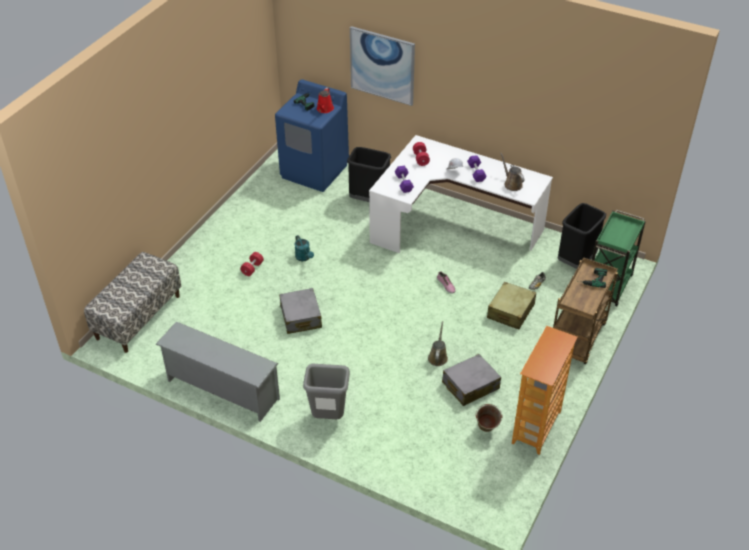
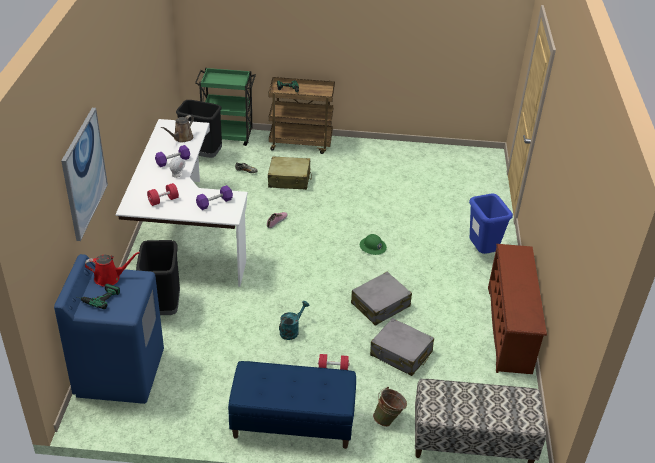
camera: 115 degrees left, 5 degrees down
grey shoe rack [156,321,280,422] -> brown shoe rack [488,244,547,374]
grey trash can [303,364,350,419] -> blue trash can [469,193,513,254]
brown watering can [428,321,448,366] -> none
grey suitcase [442,354,501,406] -> grey suitcase moved to [370,318,434,376]
green bucket [475,404,503,432] -> green bucket moved to [373,387,407,427]
bookcase [512,326,578,455] -> none
none -> blue bench [228,361,356,449]
none -> green hard hat [360,234,387,255]

